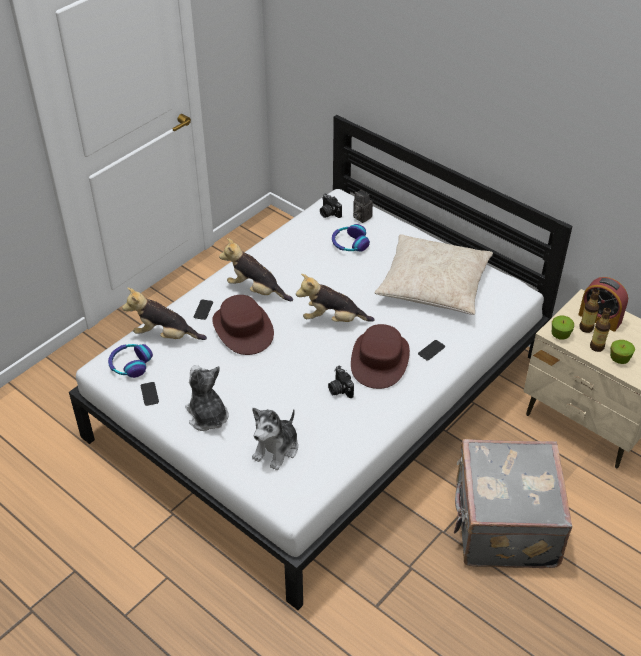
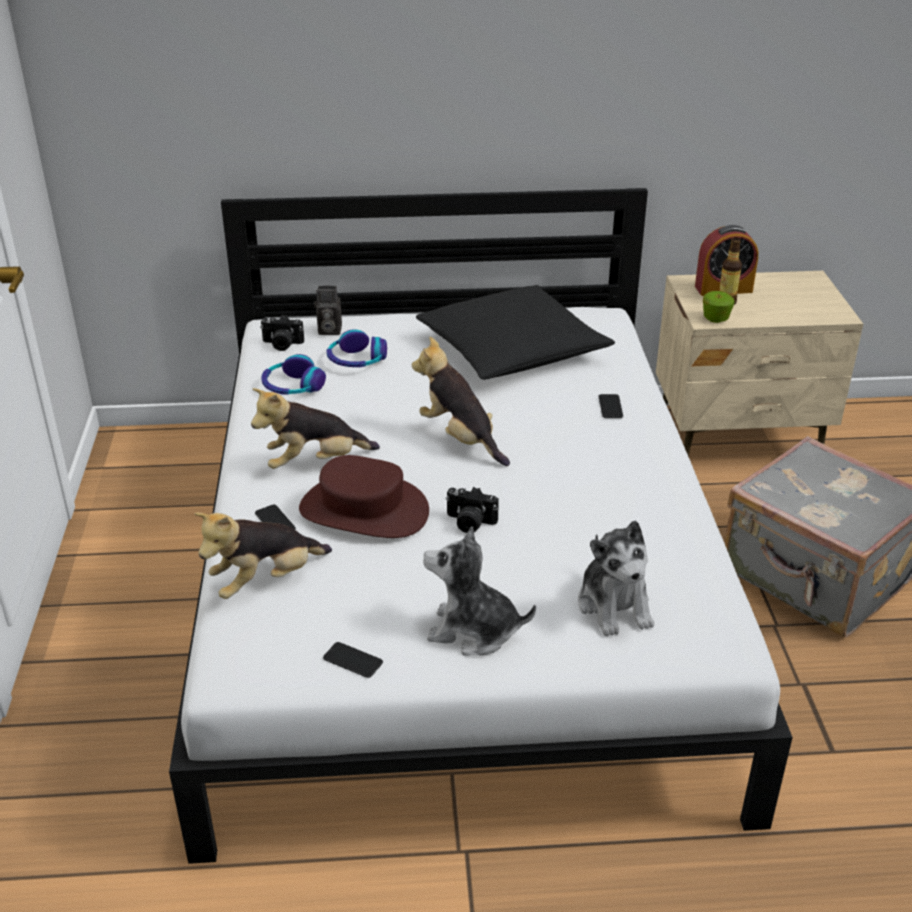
camera: 45 degrees left, 10 degrees down
headphones [108,344,153,378] -> headphones moved to [261,354,326,395]
plush toy [296,274,374,322] -> plush toy turned 90 degrees clockwise [412,337,510,466]
camera [328,366,354,398] -> camera moved to [445,487,499,533]
brown hat [351,324,410,389] -> none
beige pillow [375,235,493,315] -> black pillow [416,285,615,380]
bottle [590,308,611,352] -> none
apple [610,340,635,364] -> none

